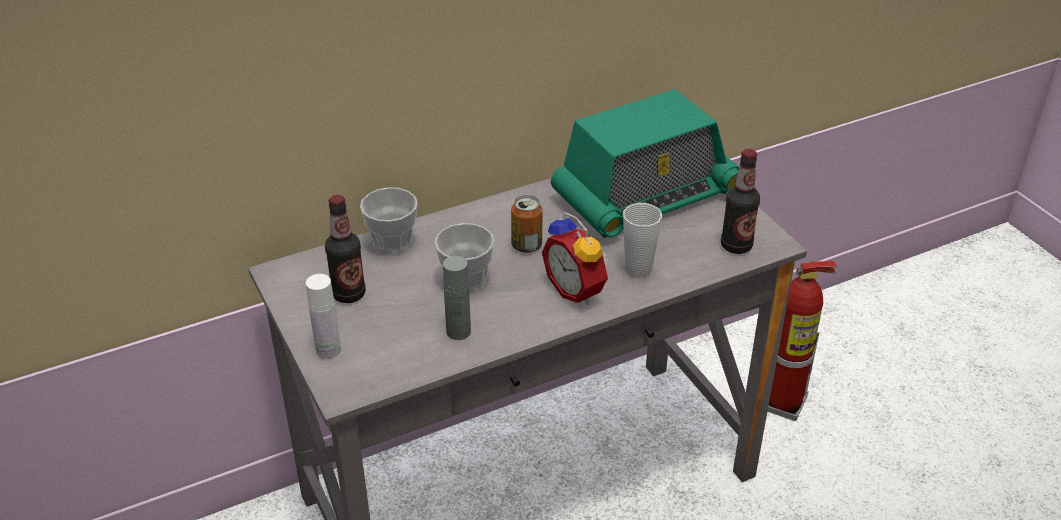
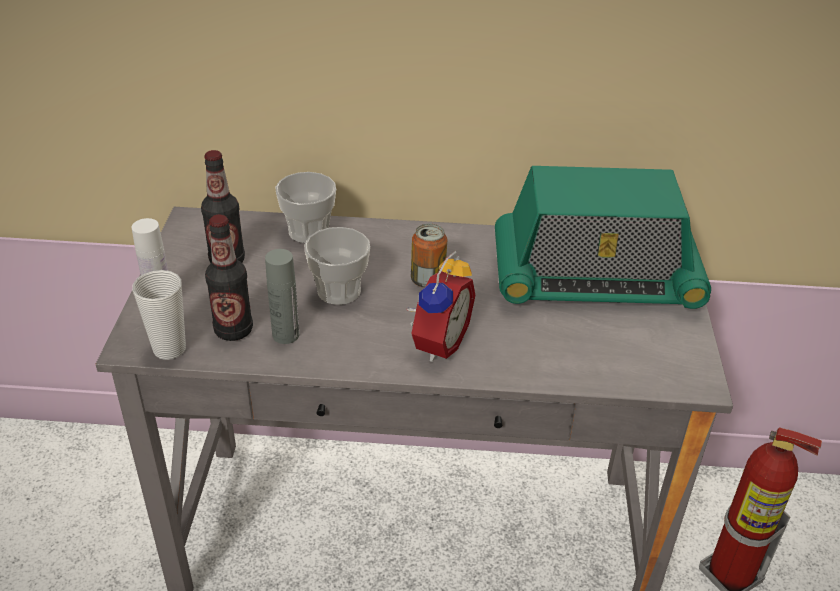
camera: 30 degrees right, 0 degrees up
alarm clock [542,212,608,305] -> alarm clock turned 150 degrees counterclockwise [407,251,476,362]
cup [623,203,662,278] -> cup moved to [132,270,186,360]
bottle [721,149,760,254] -> bottle moved to [205,215,253,341]

